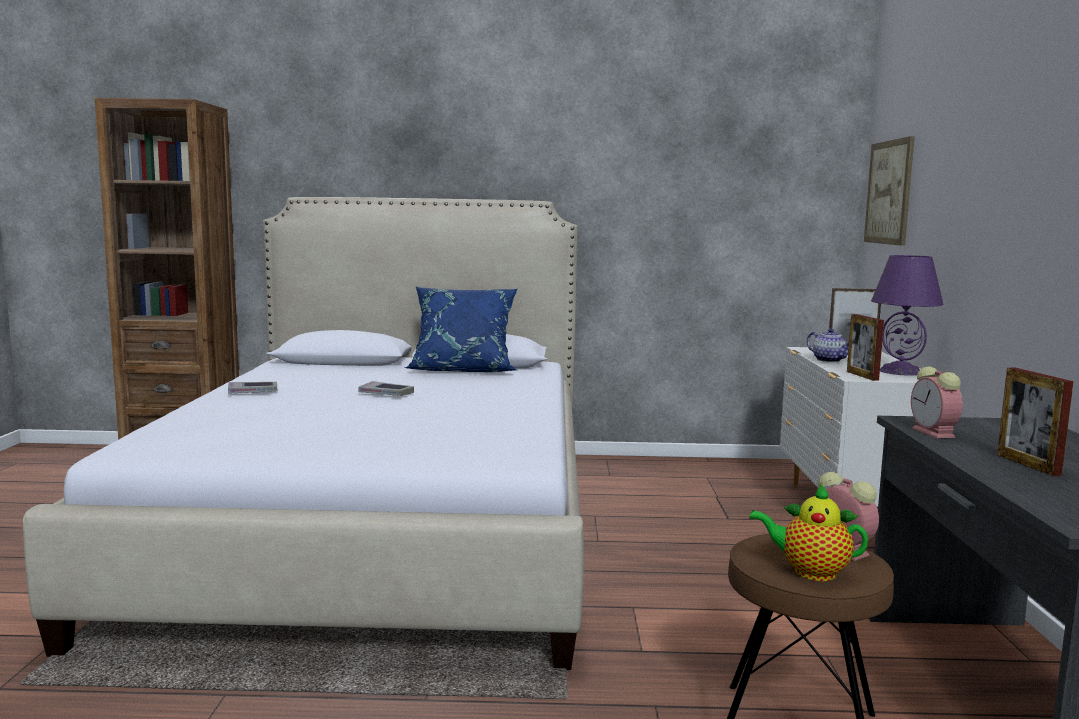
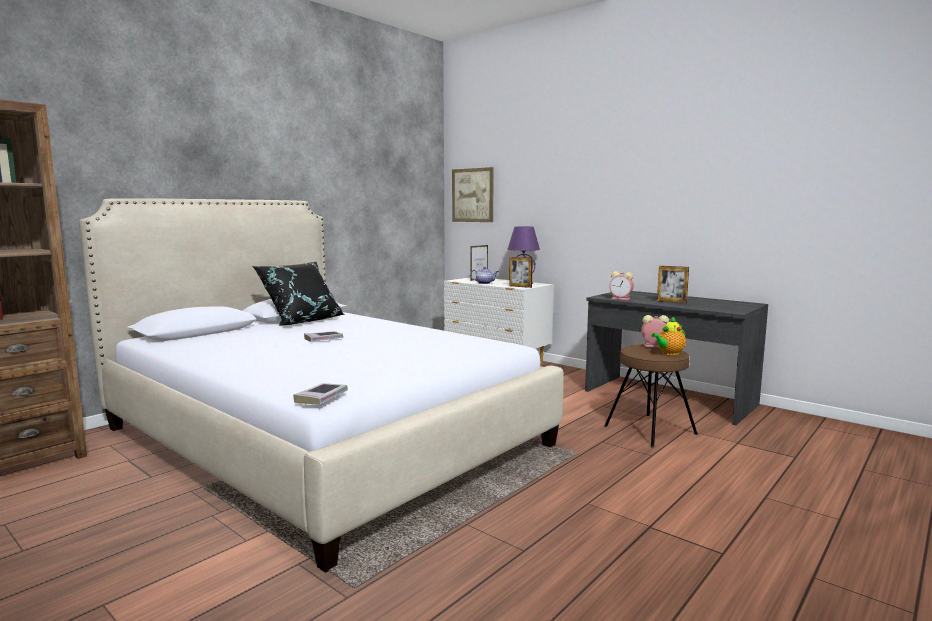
camera: 50 degrees left, 0 degrees up
book [228,382,277,394] -> book moved to [293,383,348,404]
blue pillow [404,287,517,372] -> black pillow [252,261,344,325]

